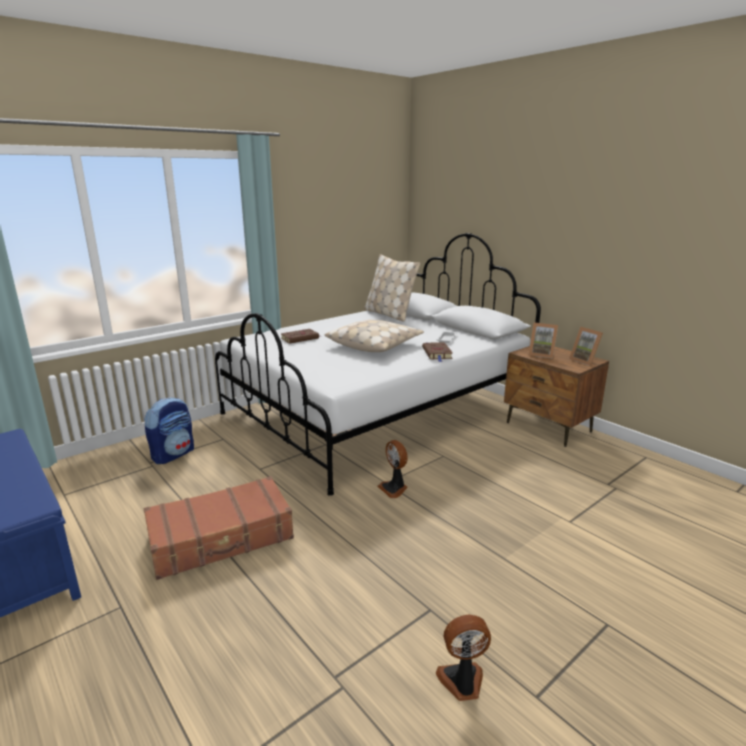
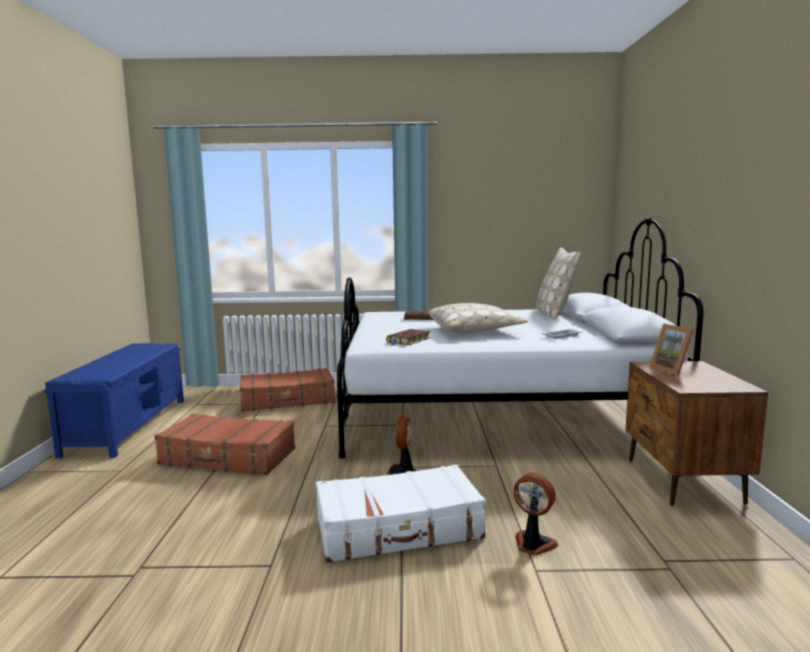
camera: 40 degrees right, 10 degrees down
backpack [144,397,194,464] -> brown suitcase [240,368,335,412]
brown book [422,342,453,362] -> brown book moved to [386,329,431,346]
fan [436,615,491,701] -> fan moved to [513,473,558,556]
picture frame [569,327,603,366] -> none
none -> white suitcase [316,464,486,563]

